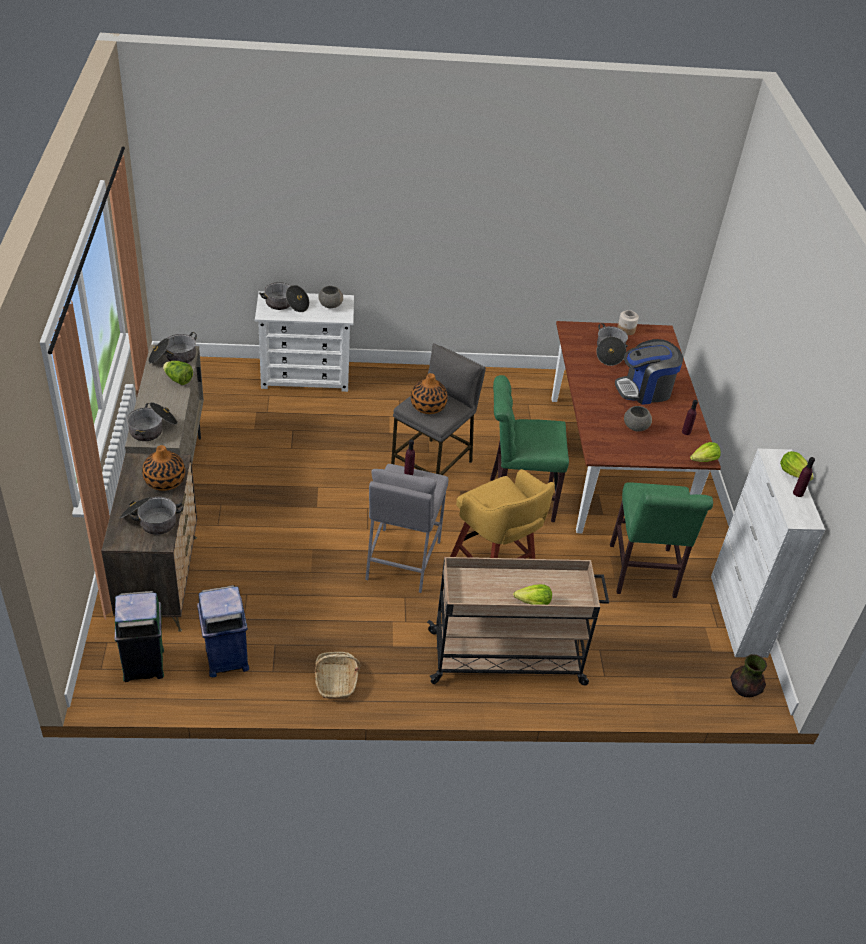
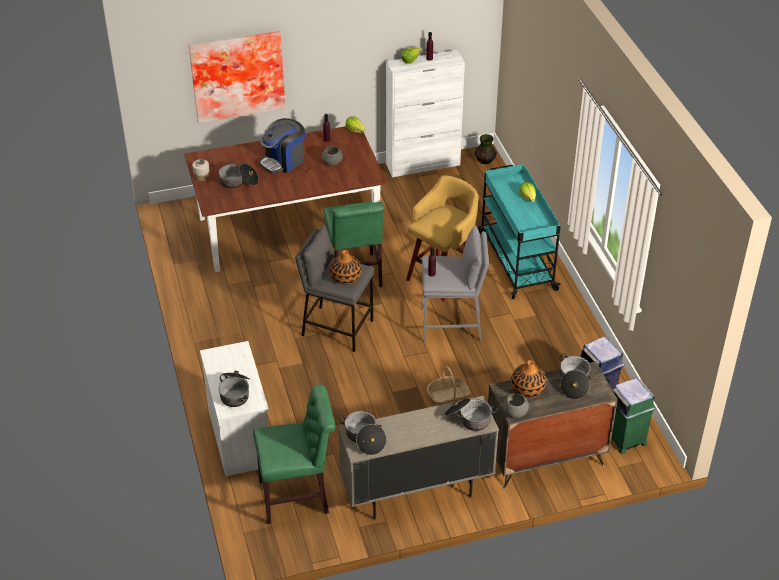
camera: 100 degrees left, 0 degrees up
lettuce [163,361,193,385] -> none
basket [315,652,360,699] -> basket moved to [427,366,470,406]
grey bowl [318,286,343,308] -> grey bowl moved to [503,393,529,418]
beige cart [427,557,609,685] -> turquoise cart [478,164,561,299]
green chair [610,482,713,598] -> green chair moved to [253,384,335,524]
coffee machine [615,339,683,405] -> coffee machine turned 75 degrees clockwise [259,118,305,173]
none -> picture [189,31,286,123]

